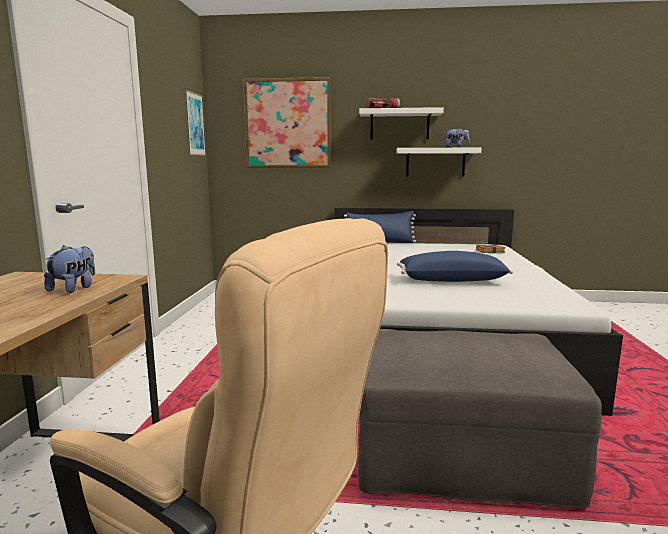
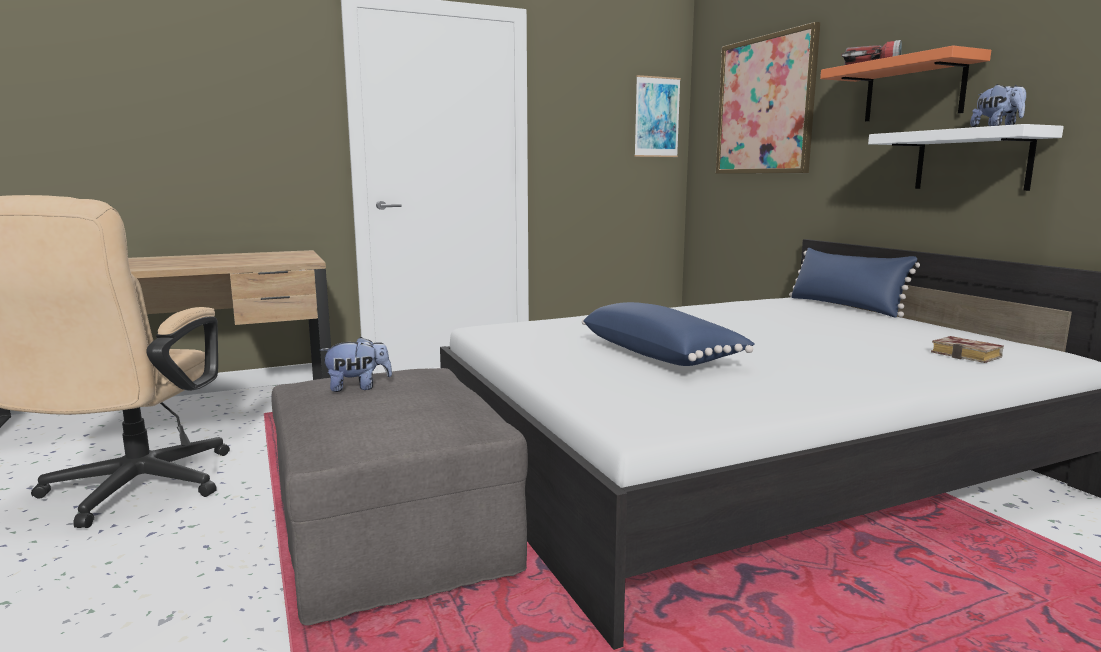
camera: 60 degrees right, 0 degrees up
plush toy [44,245,95,293] -> plush toy moved to [320,337,392,392]
white shelf [359,107,444,140] -> orange shelf [820,45,991,122]

